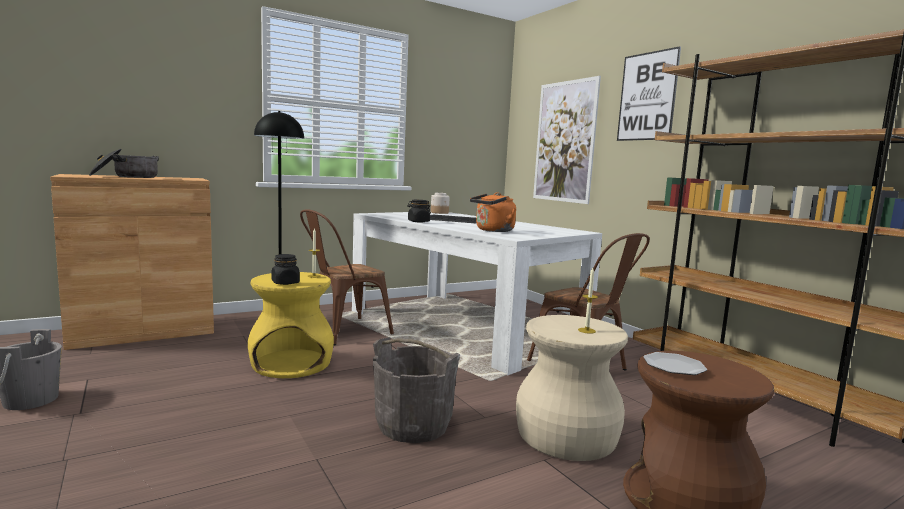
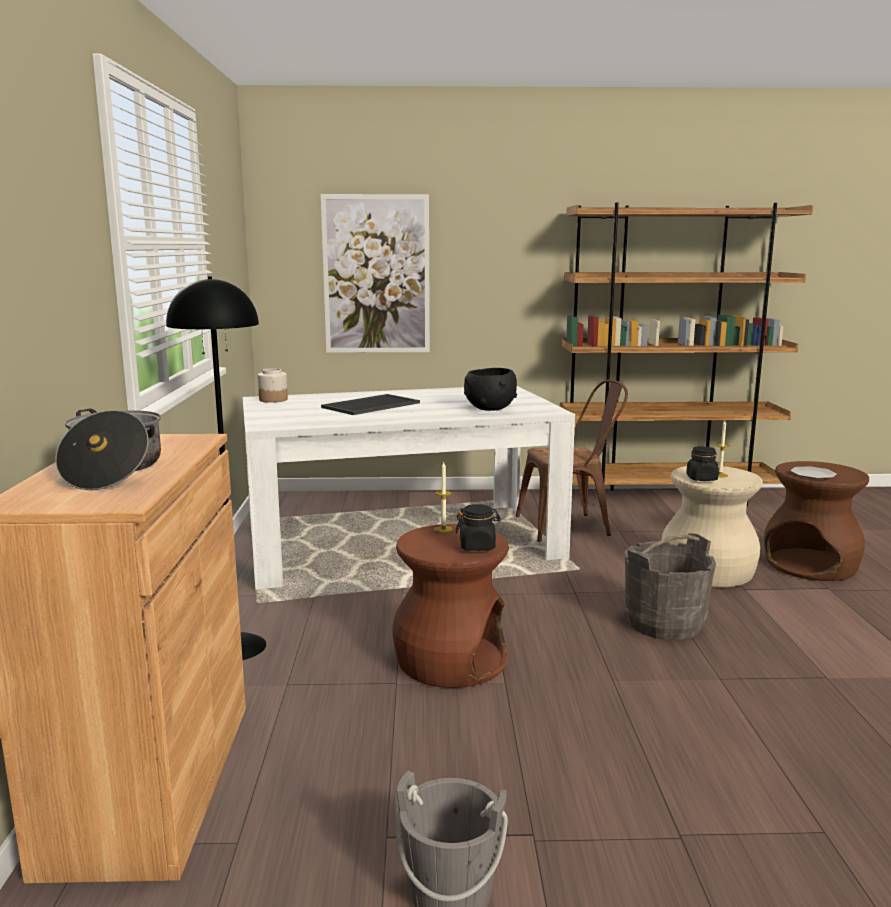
camera: 60 degrees left, 5 degrees up
yellow stool [248,272,334,378] -> brown stool [393,524,509,688]
brown chair [300,209,394,345] -> none
black jar [407,200,431,223] -> black jar moved to [686,446,719,481]
orange kettle [470,192,516,232] -> black bowl [464,368,517,411]
picture [617,46,681,141] -> none

